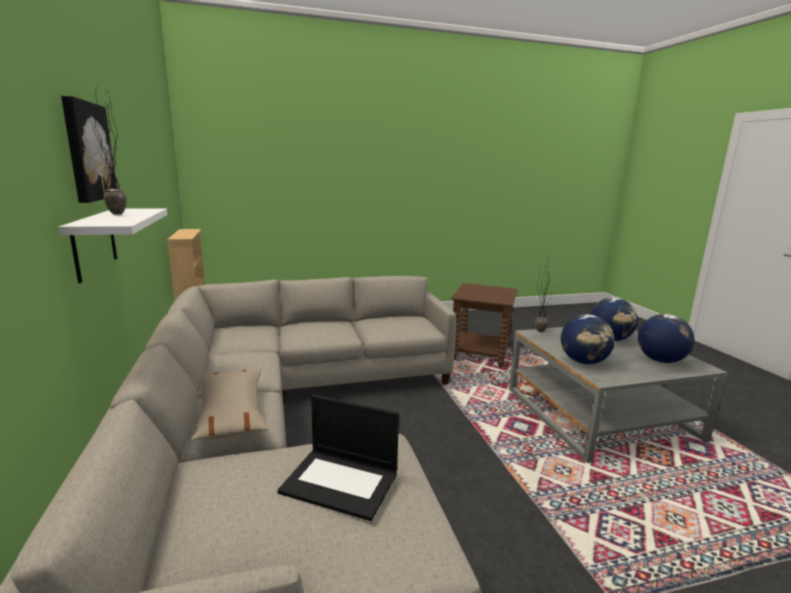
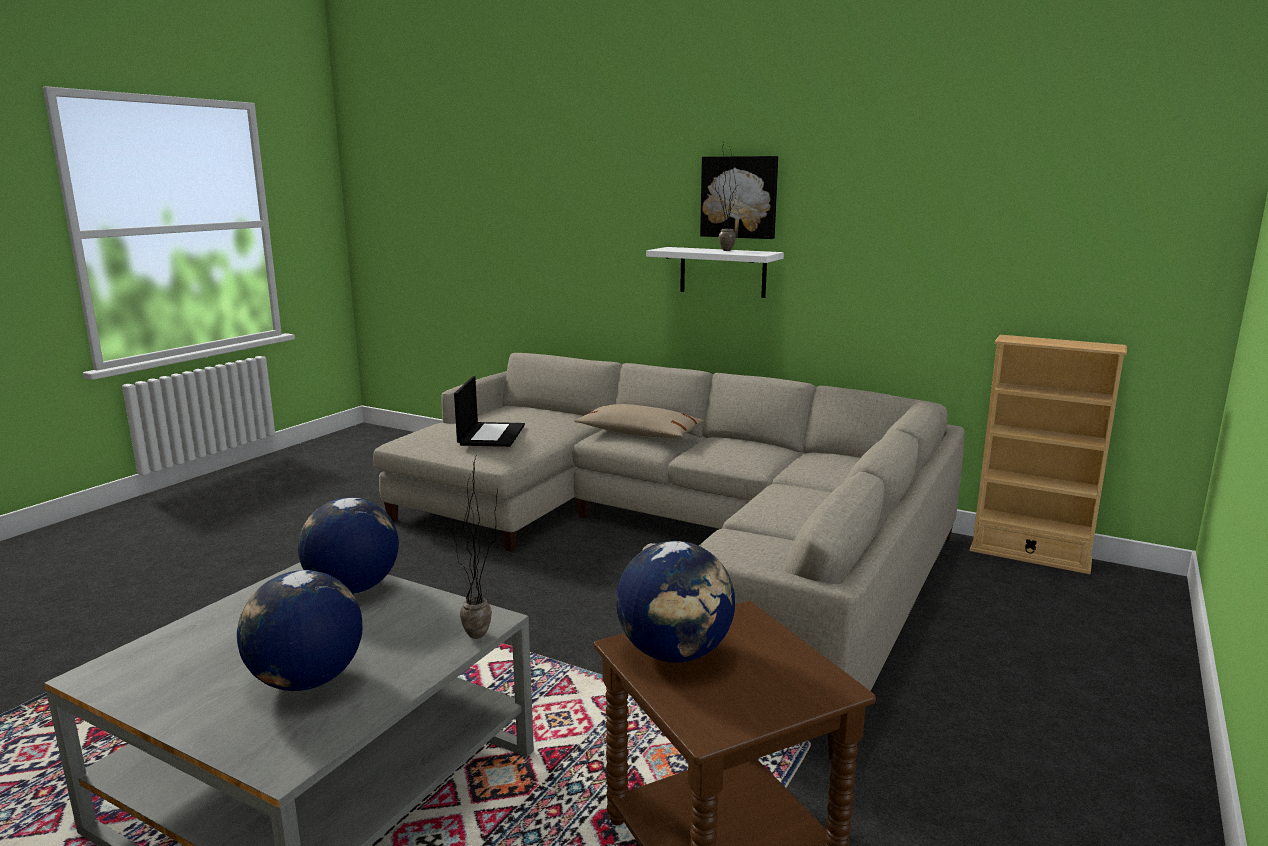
camera: 135 degrees right, 0 degrees up
laptop [277,394,399,521] -> laptop turned 120 degrees clockwise [454,376,525,447]
globe [638,314,695,363] -> globe moved to [616,541,735,663]

